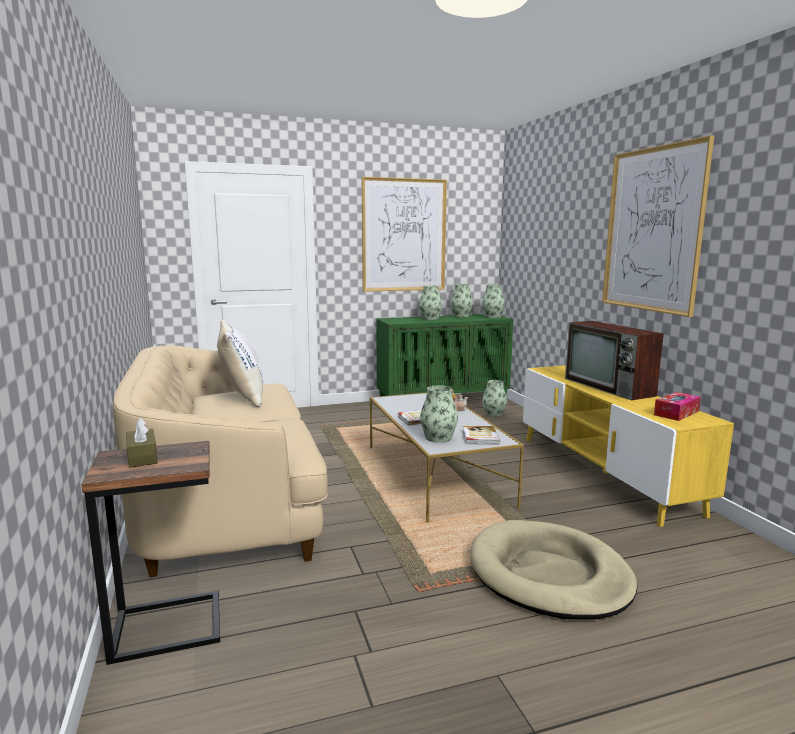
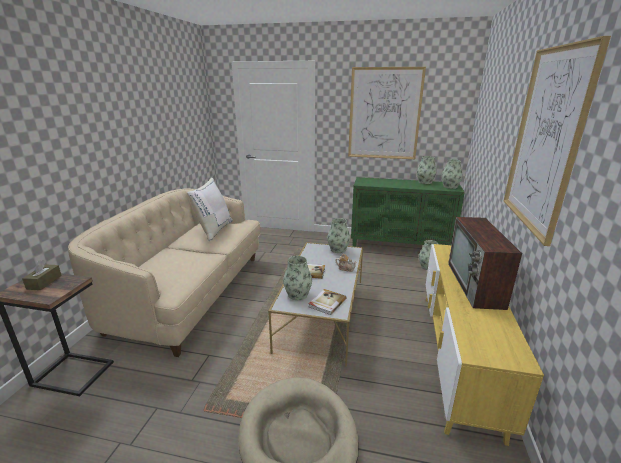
camera: 30 degrees right, 10 degrees up
vase [419,285,443,320] -> vase moved to [327,218,350,253]
tissue box [654,392,701,421] -> none

